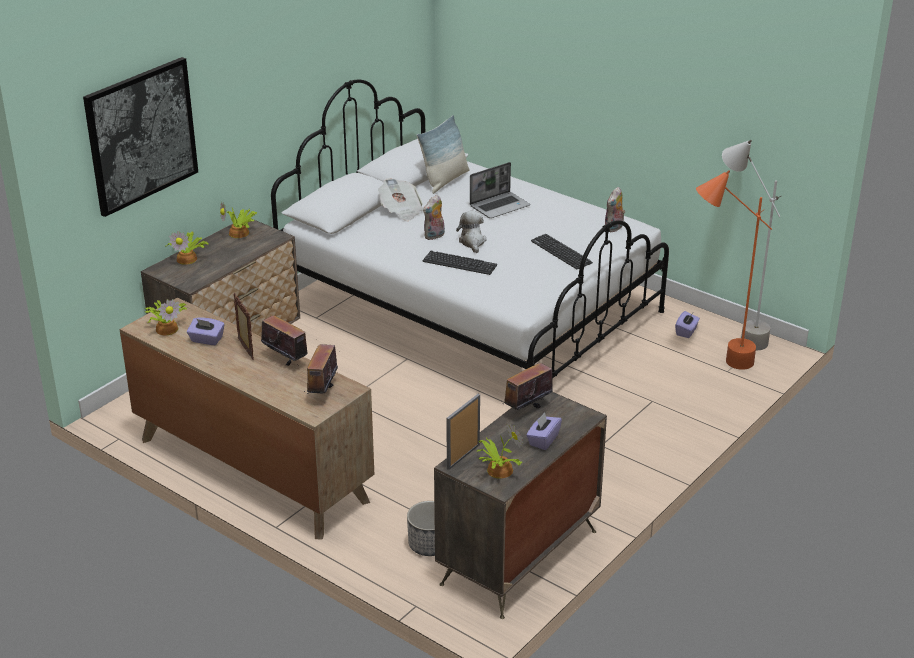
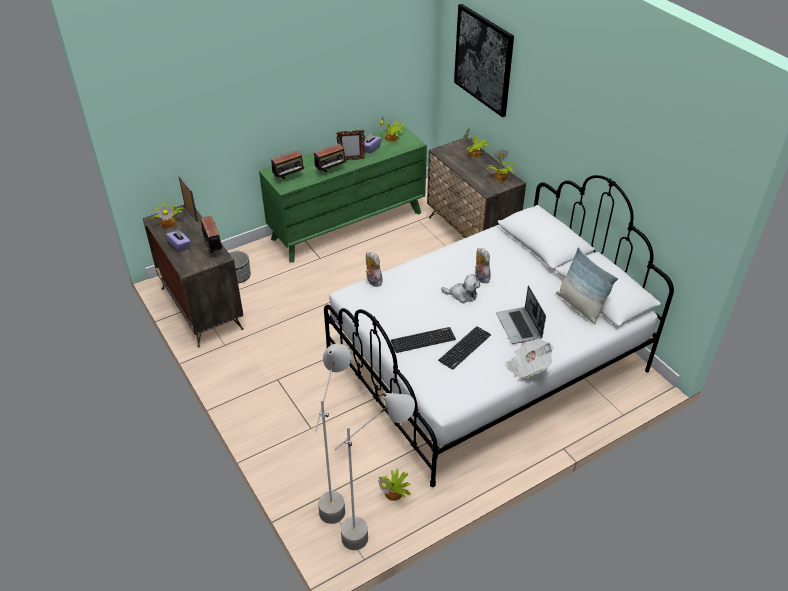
camera: 110 degrees right, 10 degrees up
brown dresser [119,297,374,540] -> green dresser [259,125,427,263]
radio [304,344,338,394] -> radio turned 120 degrees clockwise [271,150,304,179]
newspaper [378,178,423,221] -> newspaper moved to [505,338,554,380]
keyboard [423,251,497,275] -> keyboard moved to [438,326,491,370]
plush toy [605,187,625,232] -> plush toy moved to [366,252,382,287]
purple tissue box [675,311,700,338] -> potted plant [378,468,411,501]
orange floor lamp [696,170,772,370] -> grey floor lamp [315,344,351,524]

